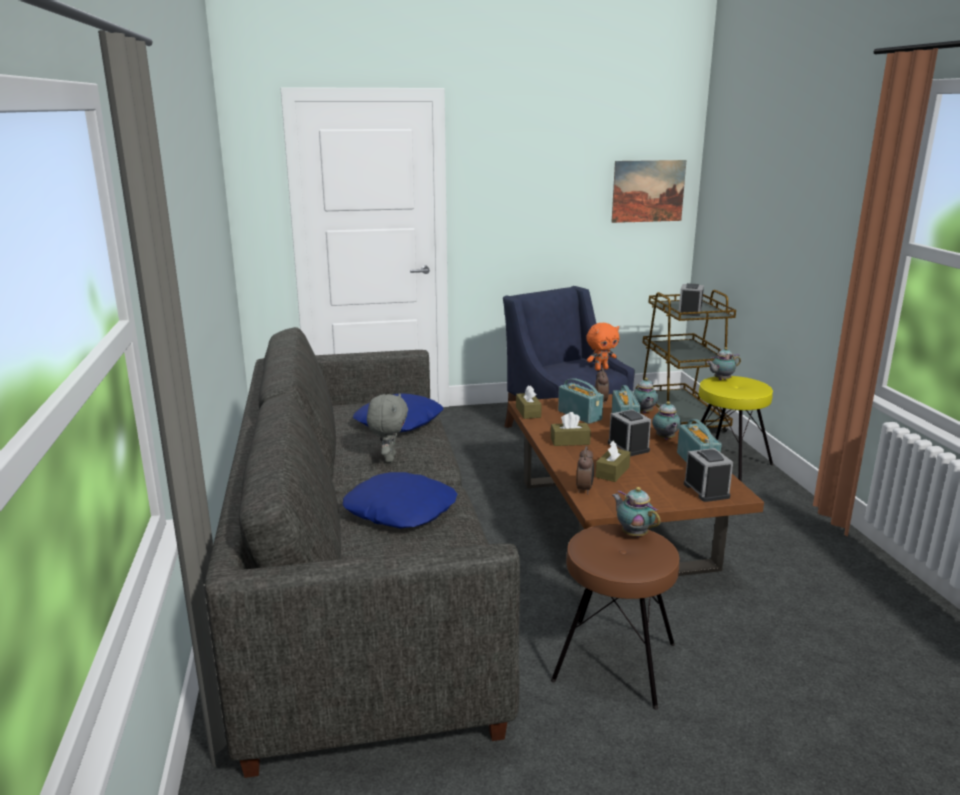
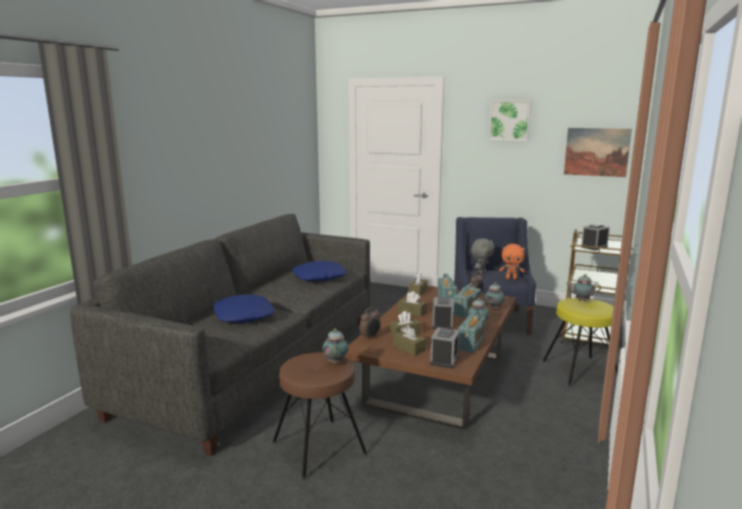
camera: 35 degrees right, 5 degrees down
grey plush toy [367,393,408,462] -> grey plush toy moved to [471,238,494,274]
none -> brown tissue box [393,325,426,356]
none -> picture [489,100,531,141]

